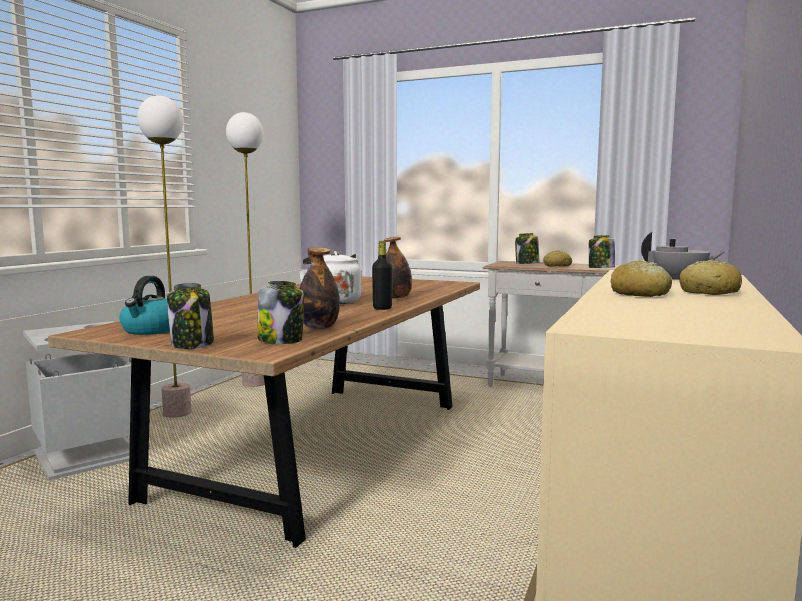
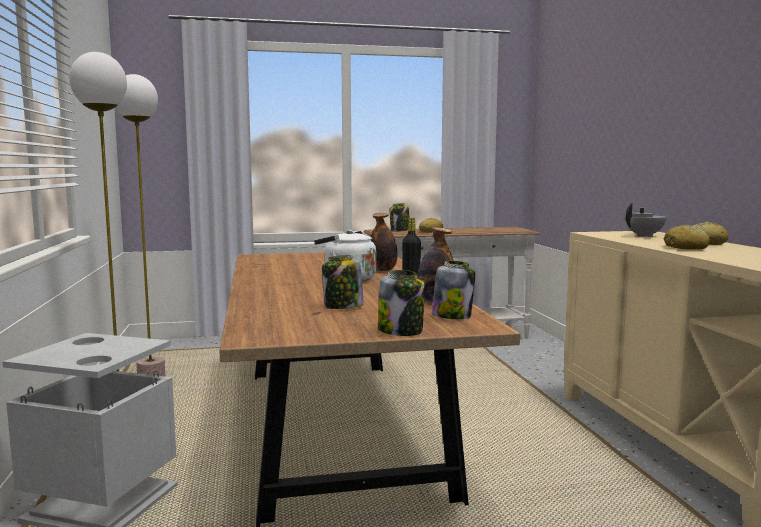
camera: 35 degrees left, 0 degrees up
kettle [119,276,170,335] -> none
jar [589,235,615,268] -> jar moved to [322,255,364,309]

